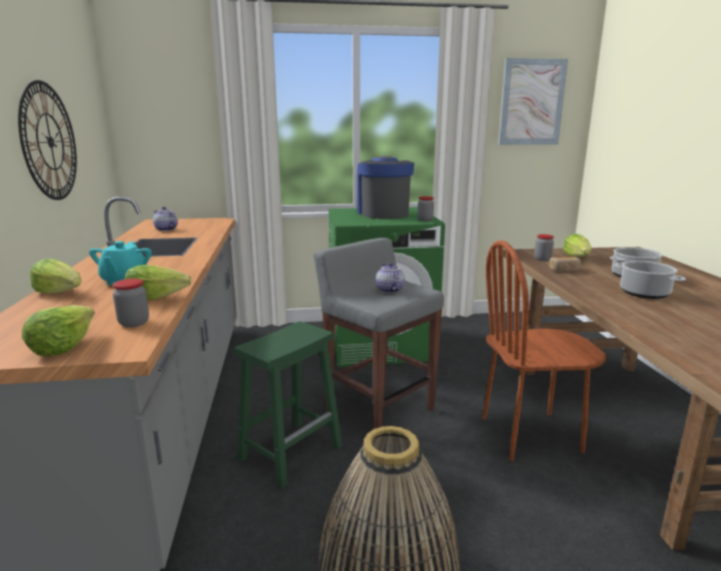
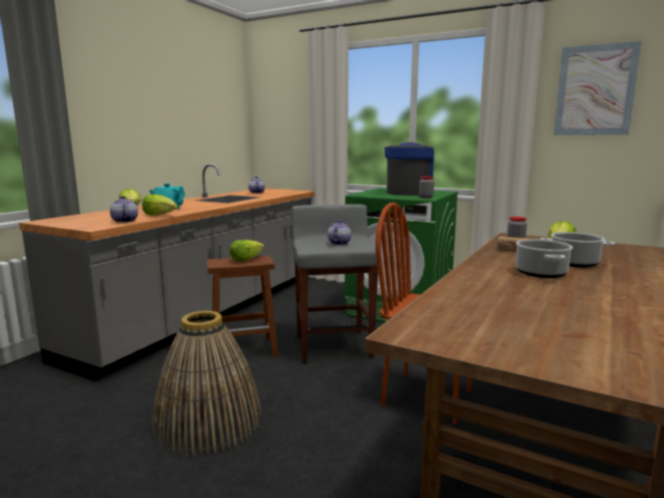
camera: 35 degrees right, 5 degrees down
wall clock [18,80,77,200] -> none
lettuce [22,305,95,356] -> lettuce moved to [230,240,264,262]
jar [113,279,149,327] -> teapot [110,196,138,223]
green stool [234,321,342,488] -> brown stool [207,255,278,365]

